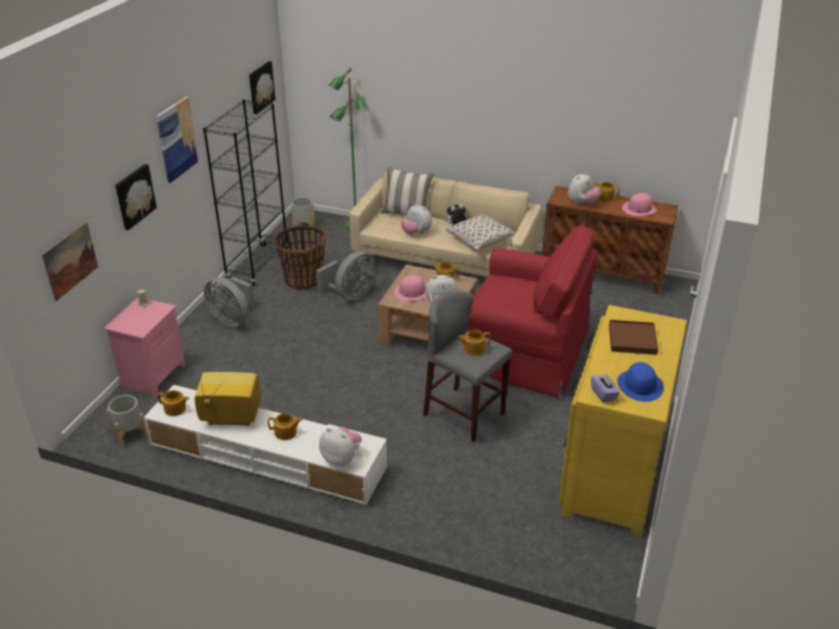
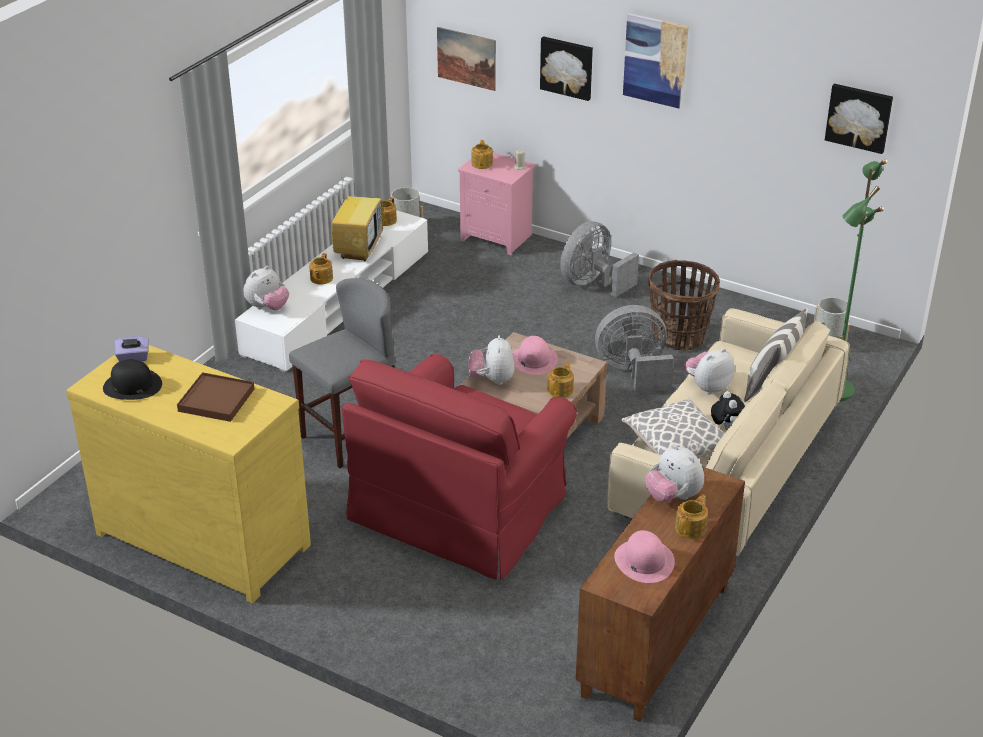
camera: 100 degrees right, 0 degrees up
black bookcase [203,99,288,286] -> none
grey fan [316,251,377,301] -> grey fan turned 120 degrees clockwise [595,305,673,393]
teapot [457,330,491,356] -> teapot moved to [471,140,493,169]
blue hat [617,362,664,402] -> black hat [103,360,162,400]

